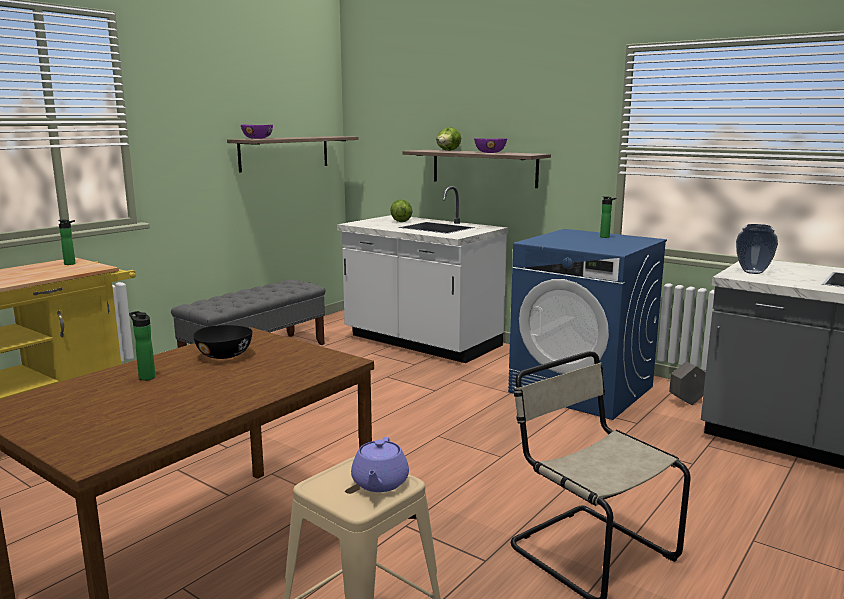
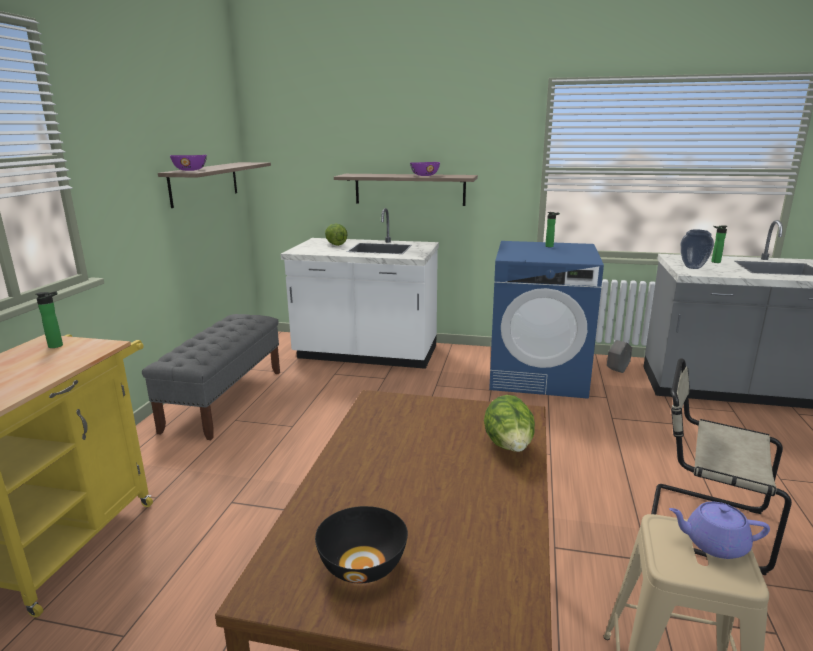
camera: 25 degrees left, 5 degrees up
bottle [129,311,156,380] -> bottle moved to [711,225,728,263]
black bowl [193,325,252,359] -> black bowl moved to [315,506,408,583]
purple teapot [351,437,409,492] -> purple teapot turned 120 degrees clockwise [669,501,770,559]
lettuce [436,127,461,151] -> lettuce moved to [484,395,535,452]

